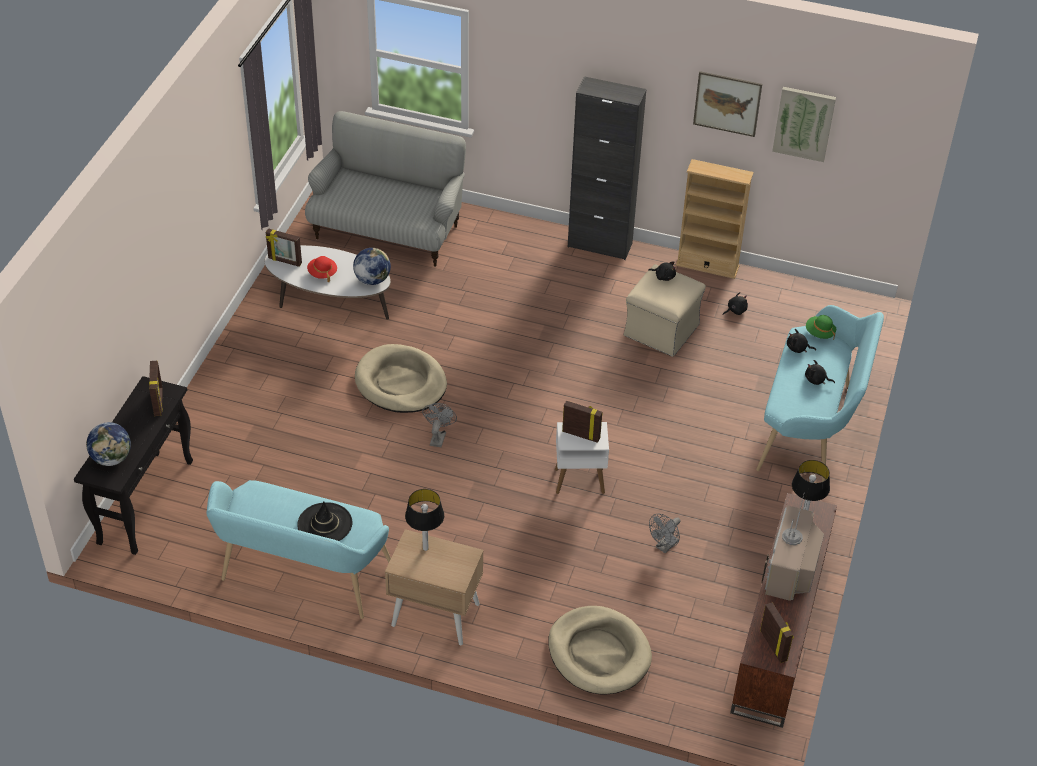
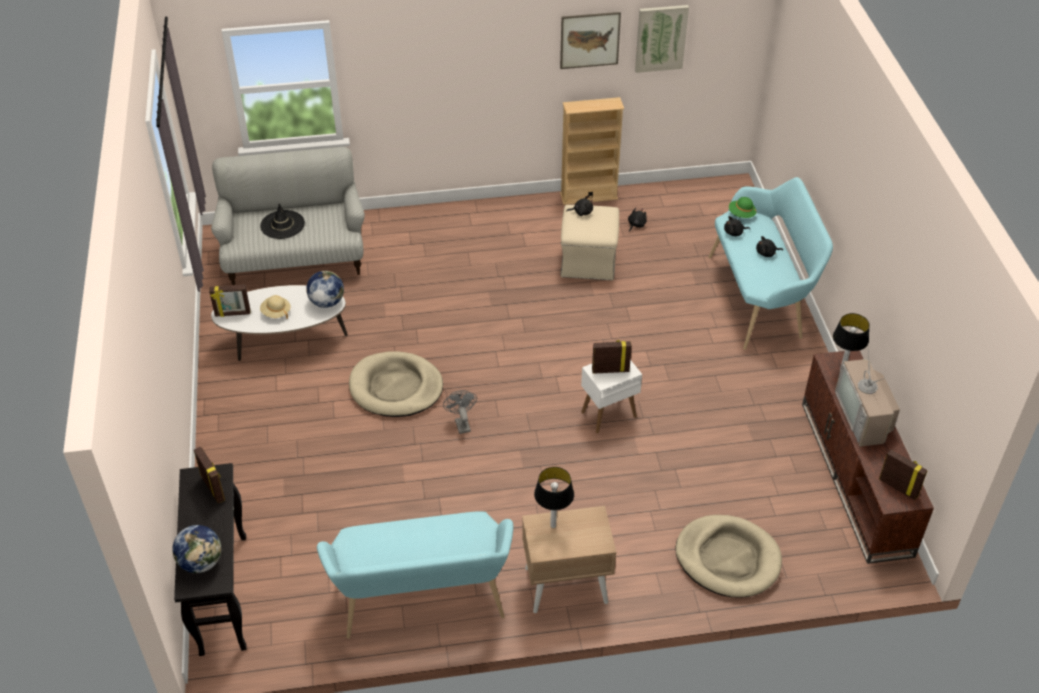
camera: 25 degrees left, 0 degrees up
black hat [297,501,352,541] -> black hat moved to [260,203,305,239]
red hat [307,256,337,282] -> beige hat [260,295,291,319]
black cabinet [568,76,646,260] -> none
grey fan [649,514,681,554] -> none

